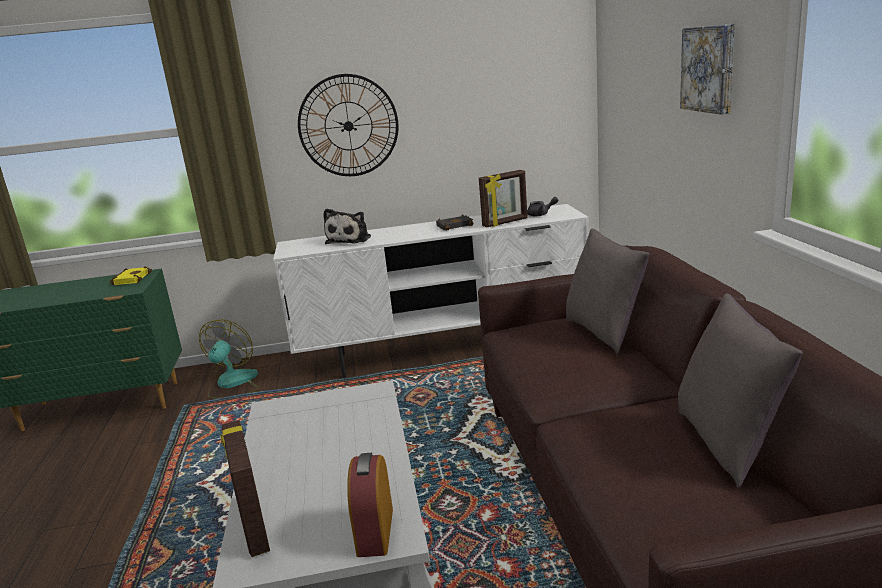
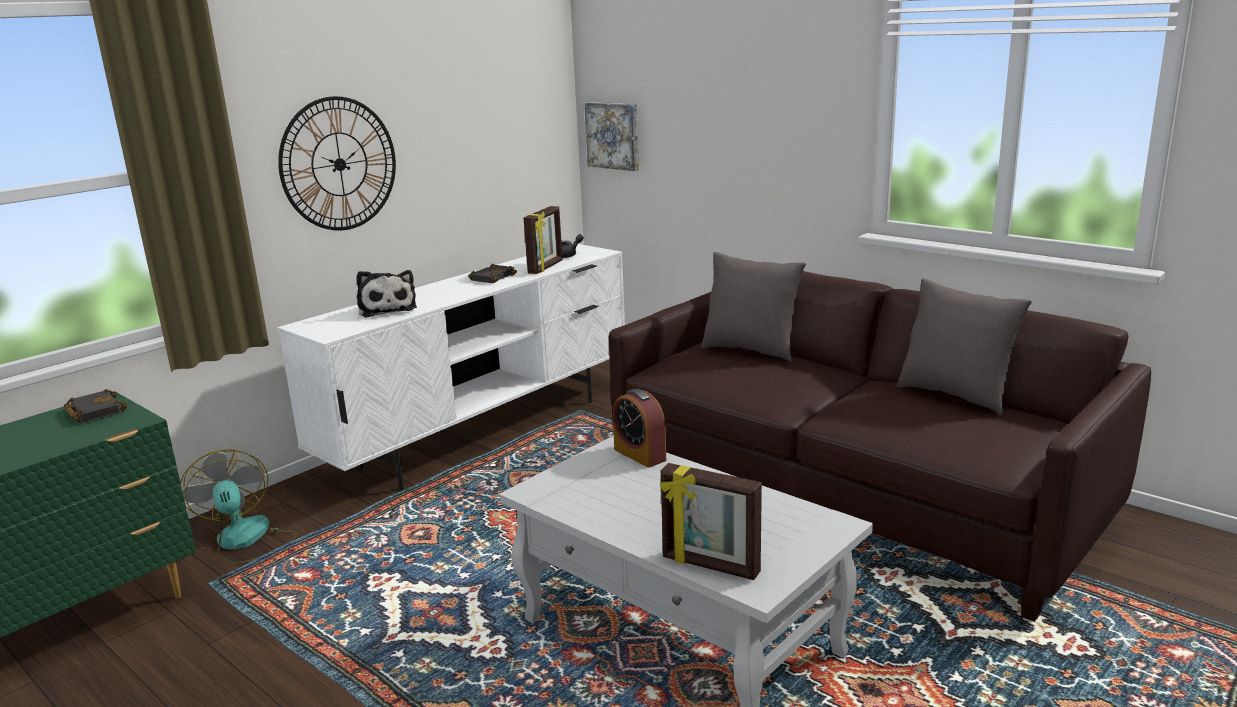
camera: 40 degrees left, 0 degrees up
yellow book [110,266,152,285] -> black book [64,389,127,423]
alarm clock [347,453,393,557] -> alarm clock moved to [613,389,666,468]
picture [680,24,735,115] -> picture moved to [585,102,639,171]

